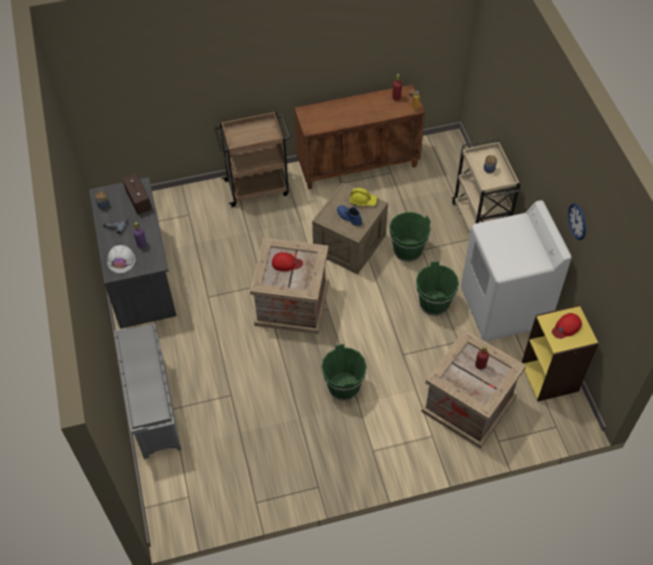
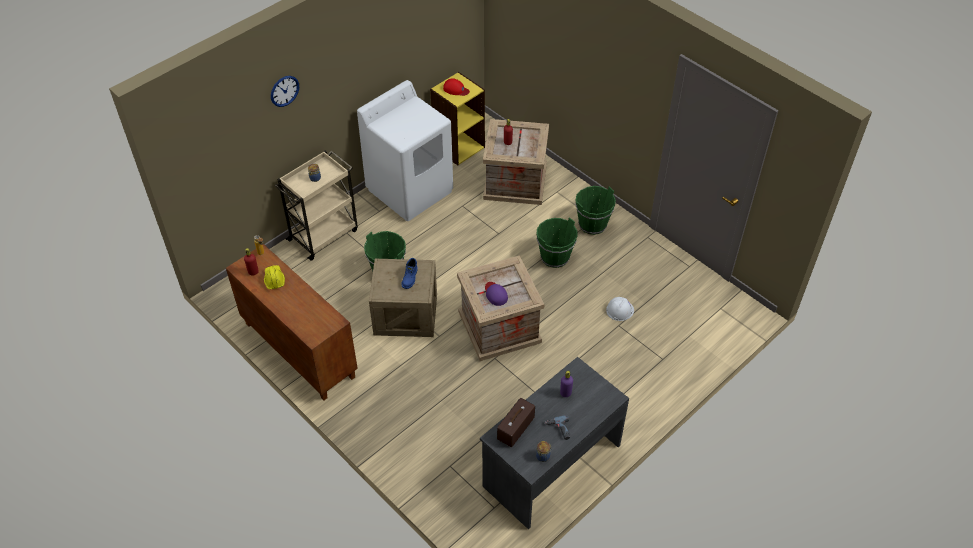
camera: 120 degrees left, 5 degrees down
white hard hat [107,245,136,273] -> white hard hat moved to [606,297,634,321]
grey shoe rack [115,323,181,459] -> none
brown cart [214,112,290,207] -> none
red cap [272,252,303,271] -> purple cap [485,282,508,306]
yellow hard hat [350,188,377,206] -> yellow hard hat moved to [264,265,285,289]
green bucket [416,261,459,316] -> green bucket moved to [575,186,616,235]
wall clock [568,204,586,240] -> wall clock moved to [271,76,299,107]

